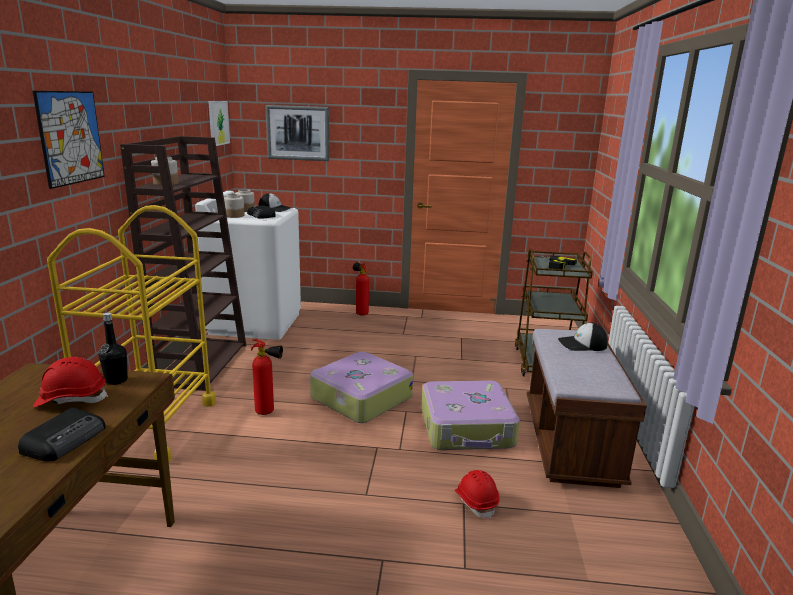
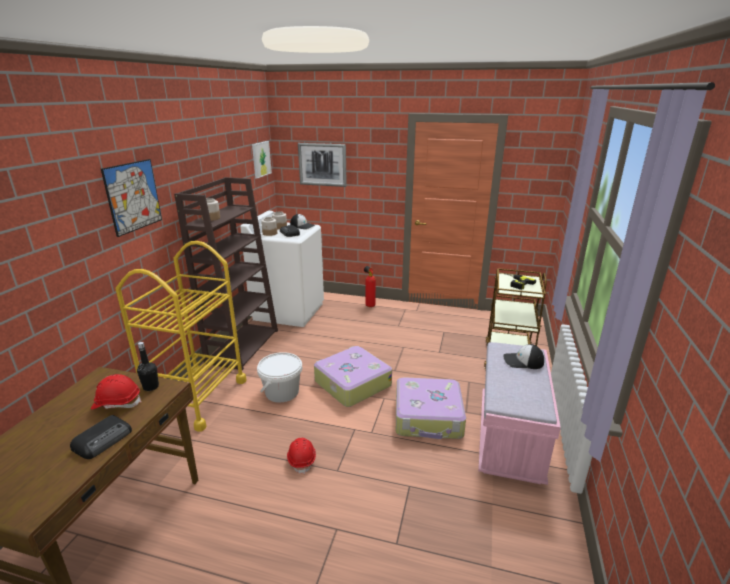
camera: 10 degrees right, 5 degrees up
fire extinguisher [251,339,283,415] -> white bucket [257,352,302,403]
red hard hat [455,470,500,519] -> red hard hat moved to [287,438,316,474]
brown bench [527,329,647,488] -> pink bench [478,342,561,485]

